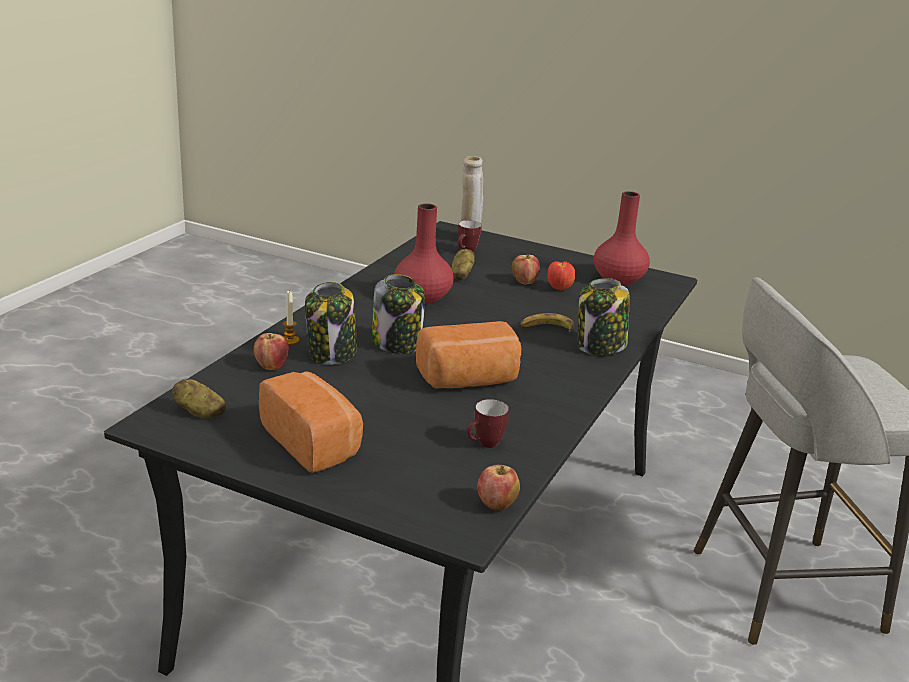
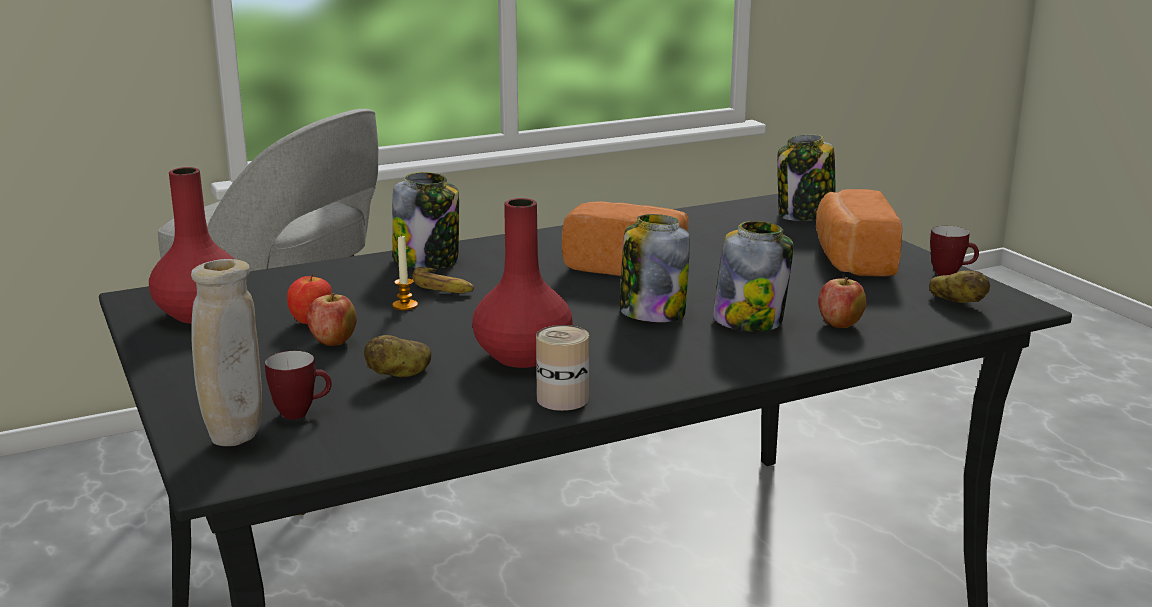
camera: 140 degrees left, 5 degrees down
candle [283,290,299,345] -> candle moved to [392,235,418,311]
mug [466,399,509,448] -> mug moved to [930,226,979,276]
apple [477,465,520,510] -> none
none -> can [536,325,589,411]
none -> jar [777,135,836,221]

